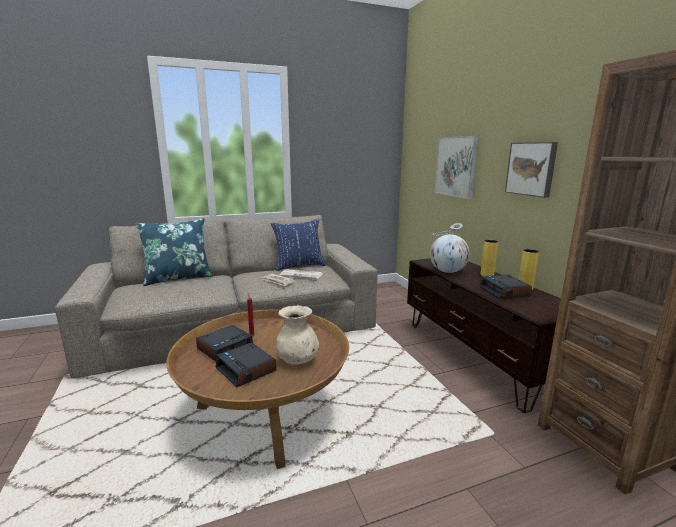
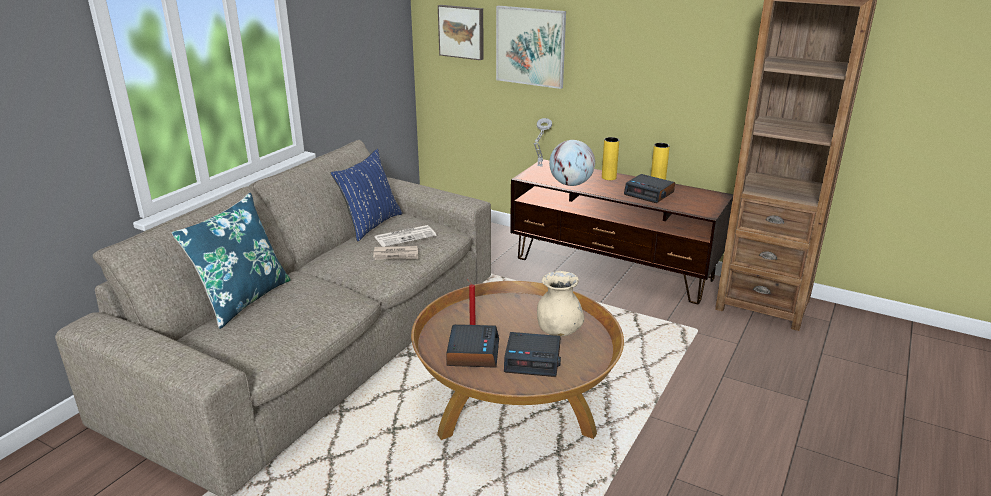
camera: 40 degrees left, 10 degrees up
picture [505,142,558,198] -> picture moved to [438,5,484,60]

